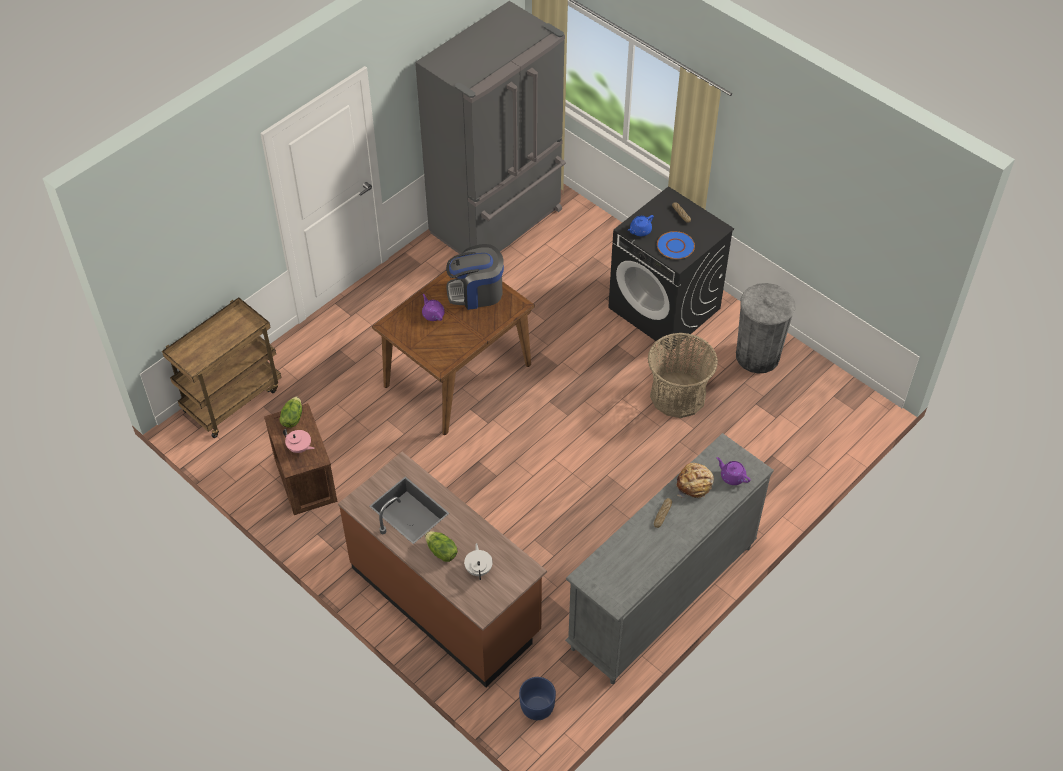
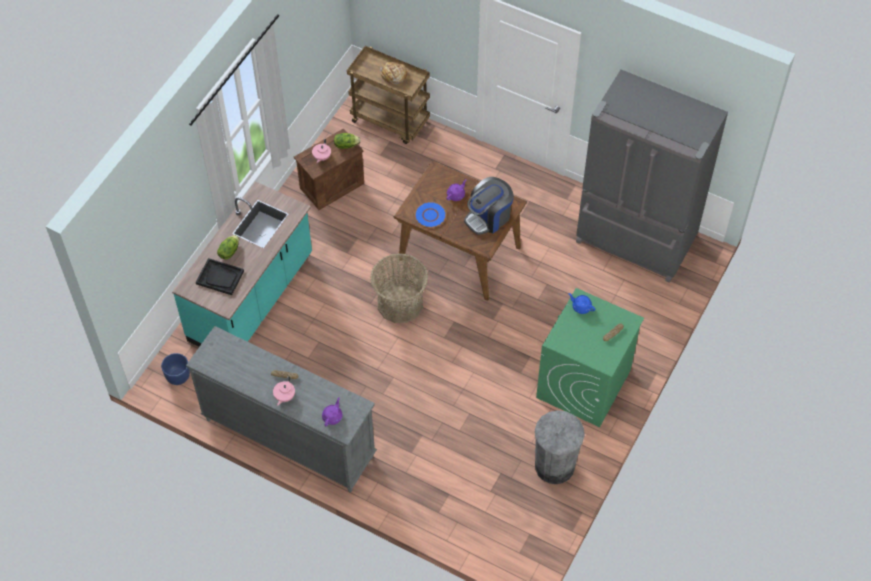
camera: 75 degrees right, 5 degrees up
brown counter [338,452,547,687] -> turquoise counter [172,181,312,347]
coffee machine [446,244,504,310] -> coffee machine turned 105 degrees counterclockwise [464,177,514,235]
white teapot [464,543,493,580] -> black tray [196,258,244,295]
black washing machine [608,186,734,351] -> green washing machine [536,288,644,427]
basket [647,333,718,418] -> basket moved to [370,253,428,323]
blue plate [657,231,695,259] -> blue plate moved to [415,202,446,228]
bread [677,463,714,498] -> bread moved to [380,62,407,84]
none -> pink teapot [273,376,295,406]

